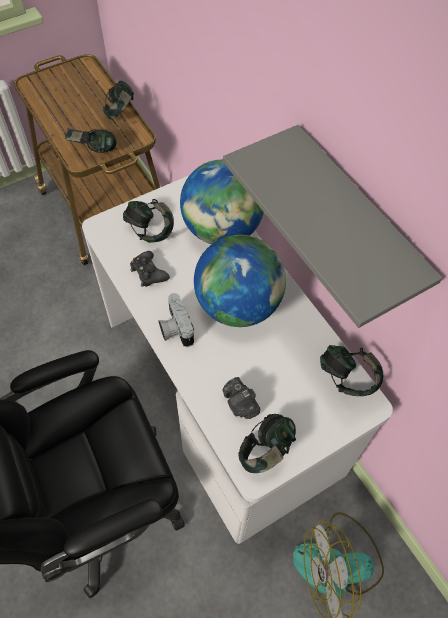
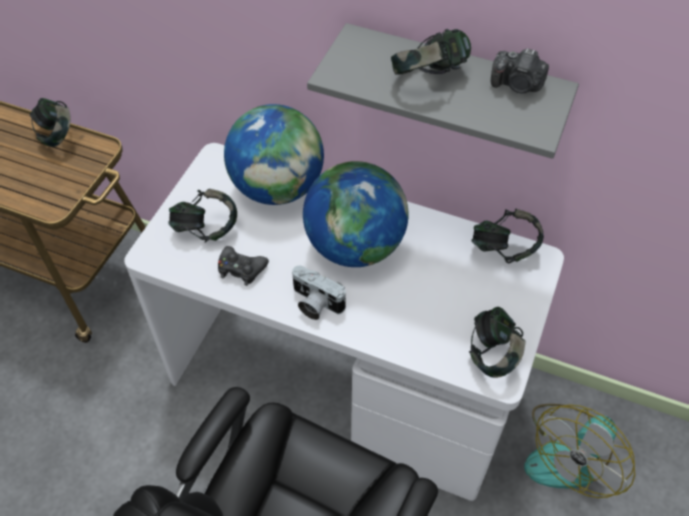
camera: 35 degrees left, 5 degrees down
headphones [65,128,117,153] -> headphones moved to [391,29,471,75]
camera [223,377,260,419] -> camera moved to [491,48,549,94]

